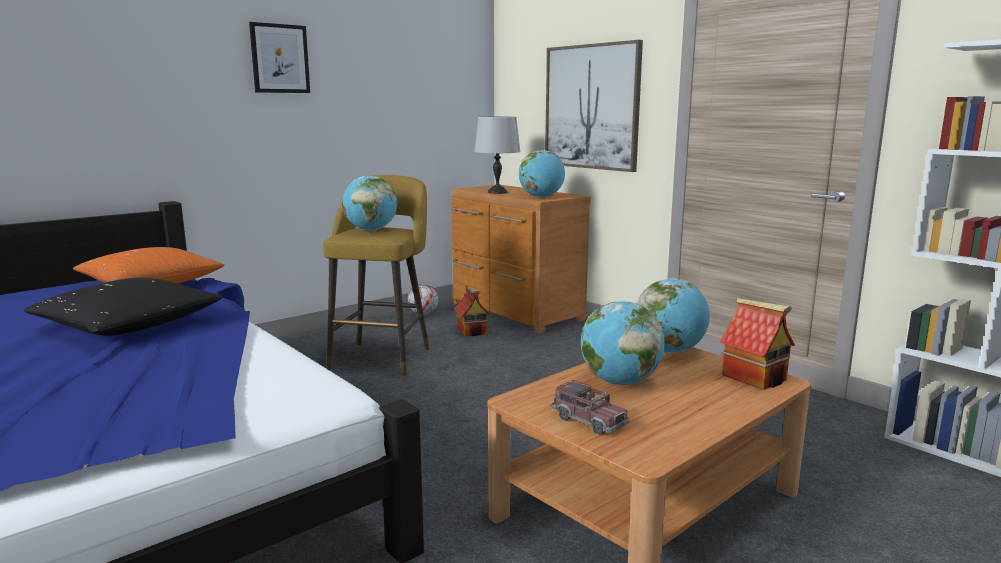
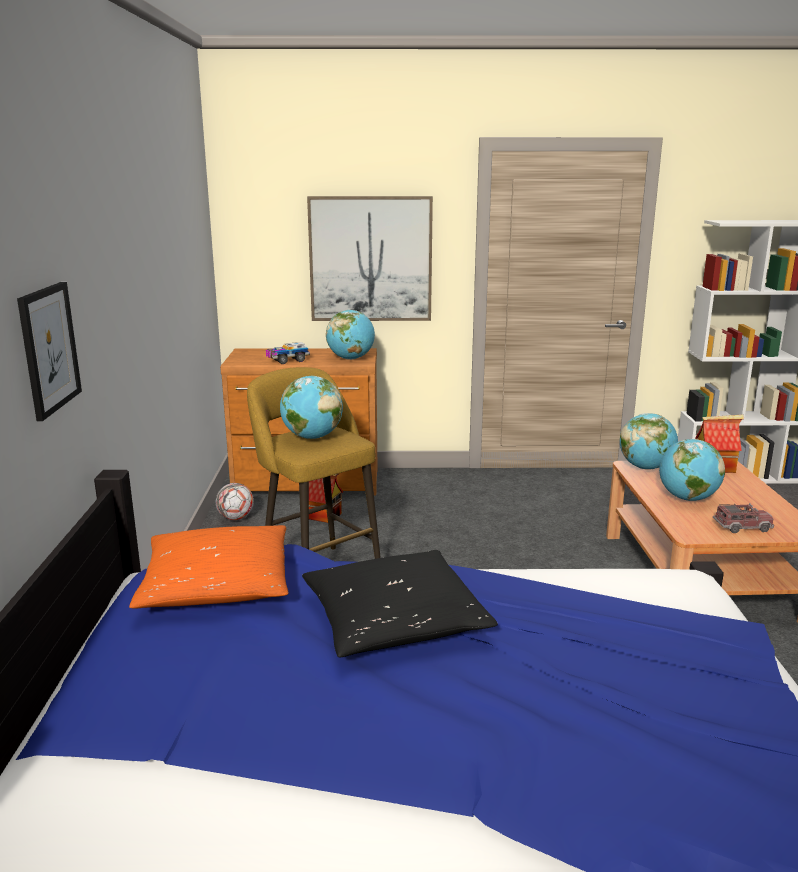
camera: 50 degrees left, 5 degrees up
picture [249,22,310,93] -> picture moved to [17,282,82,421]
grey table lamp [474,117,521,194] -> toy truck [266,342,310,364]

